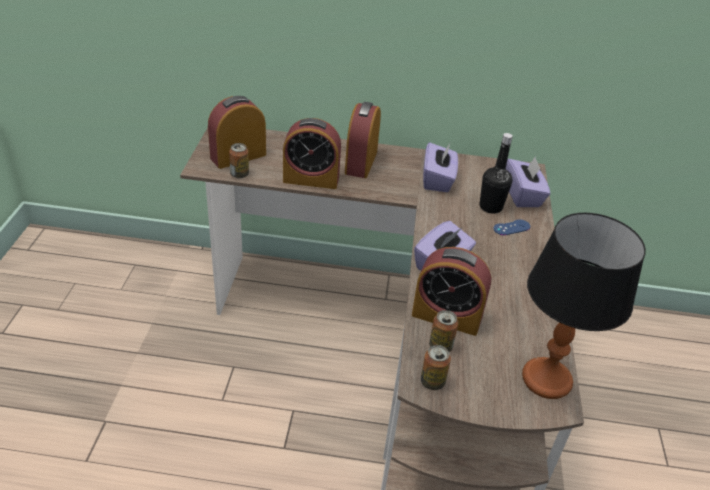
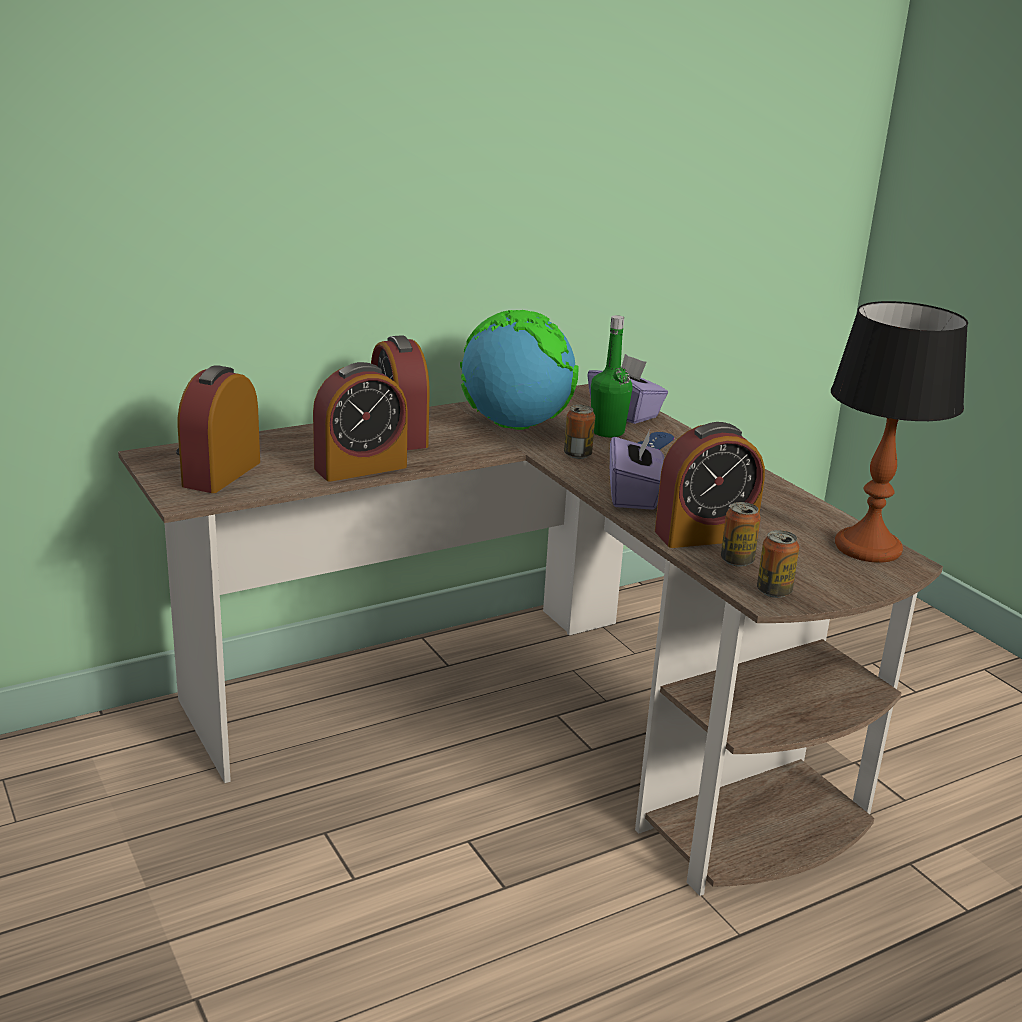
camera: 35 degrees left, 15 degrees down
can [229,143,249,178] -> can moved to [564,405,595,459]
purple tissue box [423,142,458,192] -> globe [460,310,579,430]
black bottle [479,133,513,214] -> green bottle [591,315,633,437]

